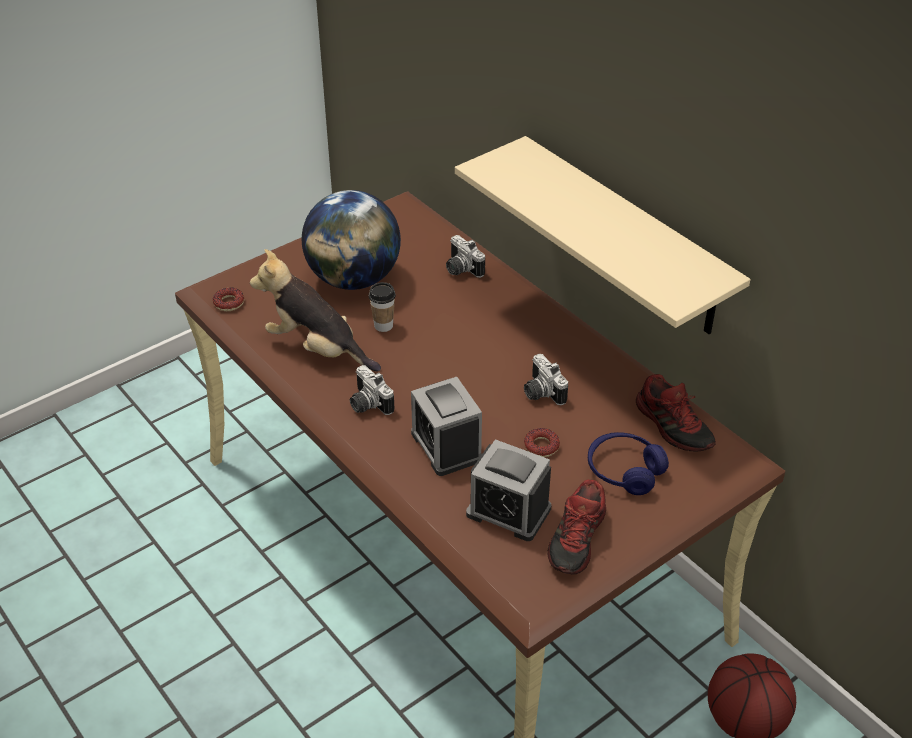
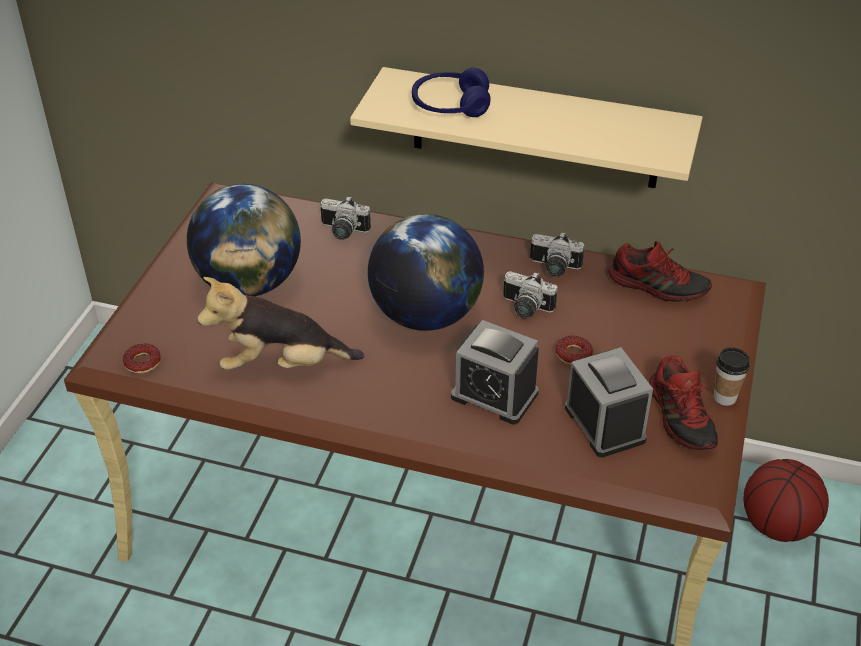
camera: 35 degrees left, 0 degrees up
camera [350,365,394,415] -> camera moved to [530,232,584,277]
cup [369,282,396,332] -> cup moved to [714,347,750,406]
alarm clock [466,439,551,541] -> alarm clock turned 105 degrees counterclockwise [565,347,653,457]
blue headphones [588,432,669,495] -> blue headphones moved to [412,68,490,117]
none -> globe [368,214,484,331]

